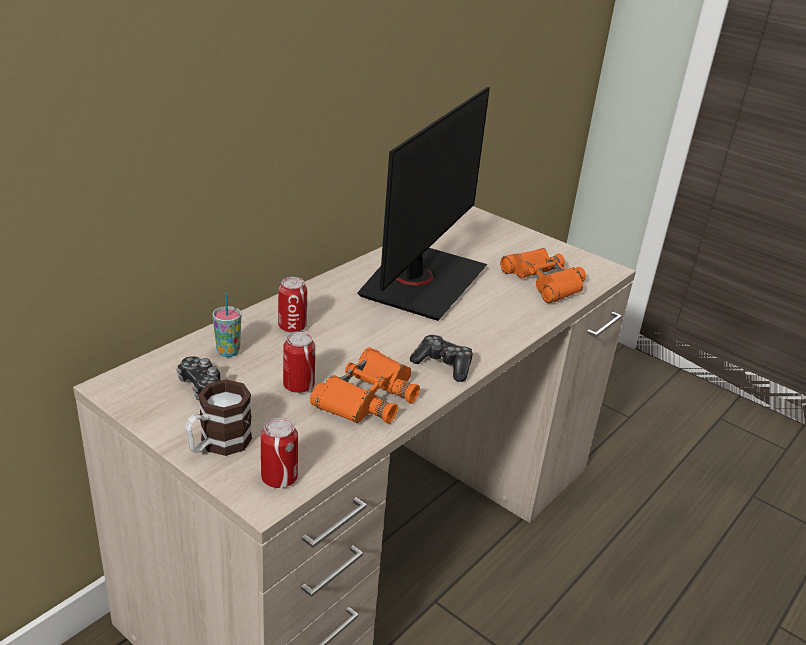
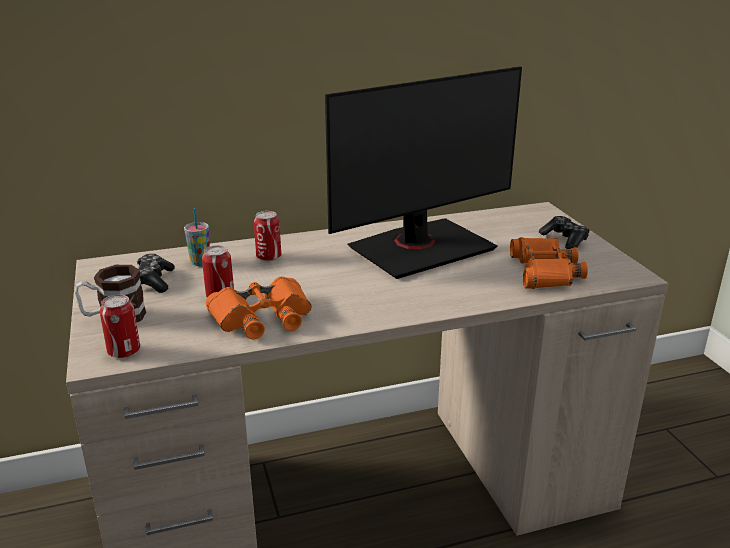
camera: 35 degrees right, 5 degrees down
game controller [410,335,473,382] -> game controller moved to [539,216,590,249]

